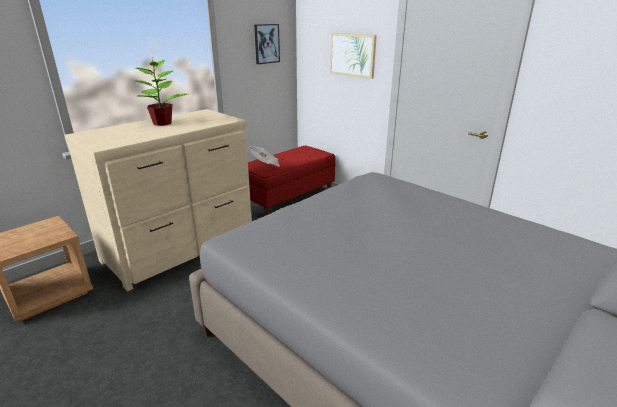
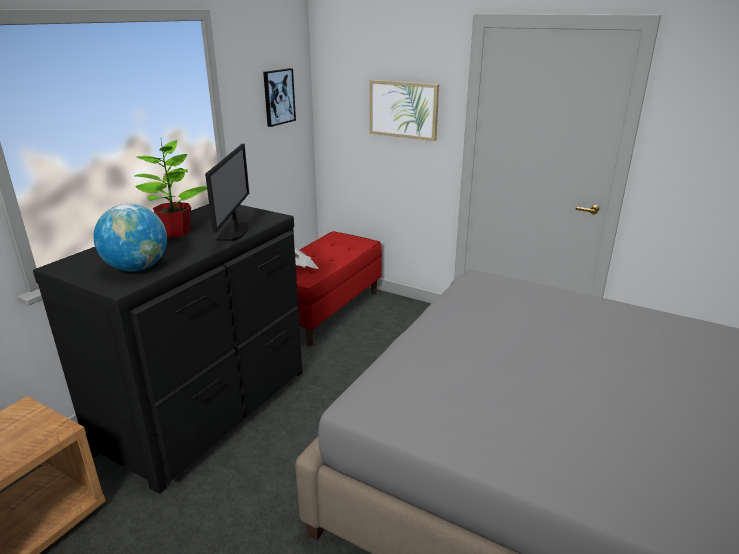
camera: 15 degrees left, 0 degrees up
beige dresser [65,109,252,291] -> black dresser [33,204,303,494]
none -> globe [94,204,167,271]
none -> monitor [205,144,249,241]

